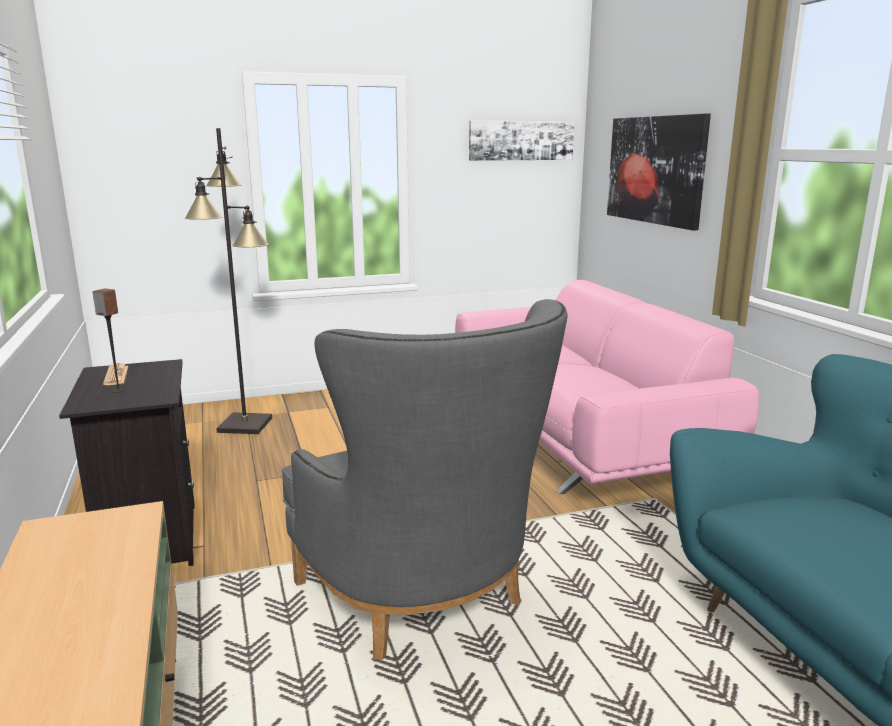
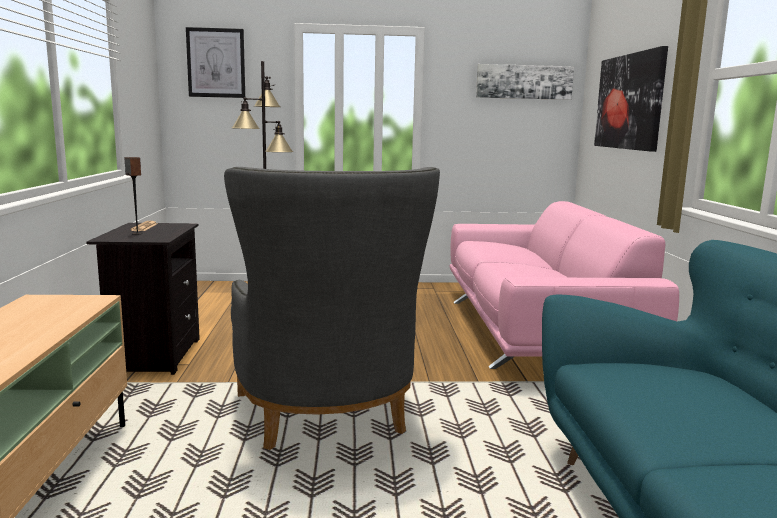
camera: 15 degrees right, 5 degrees down
none -> picture [186,27,245,98]

